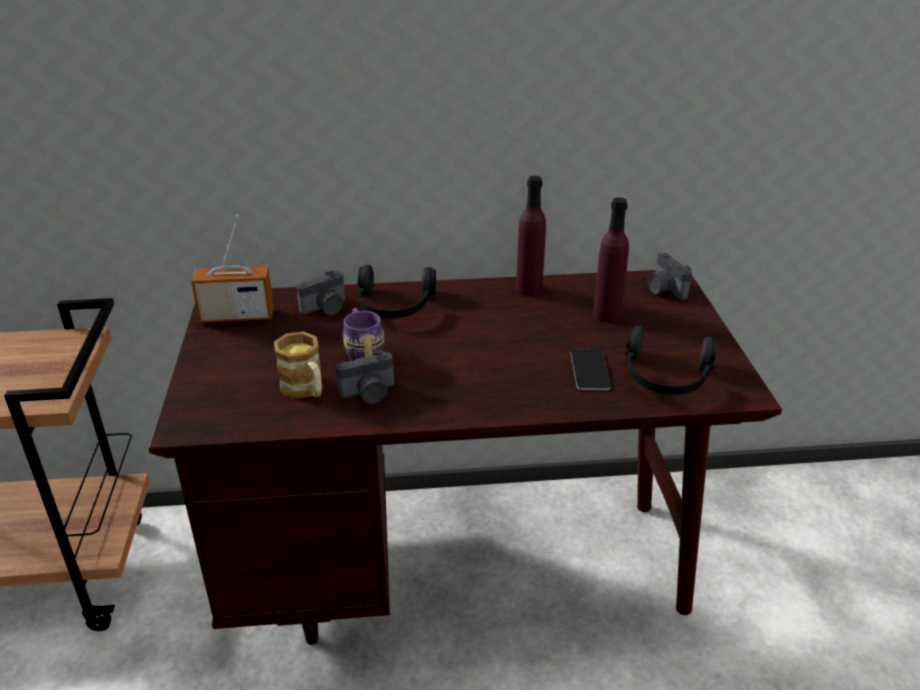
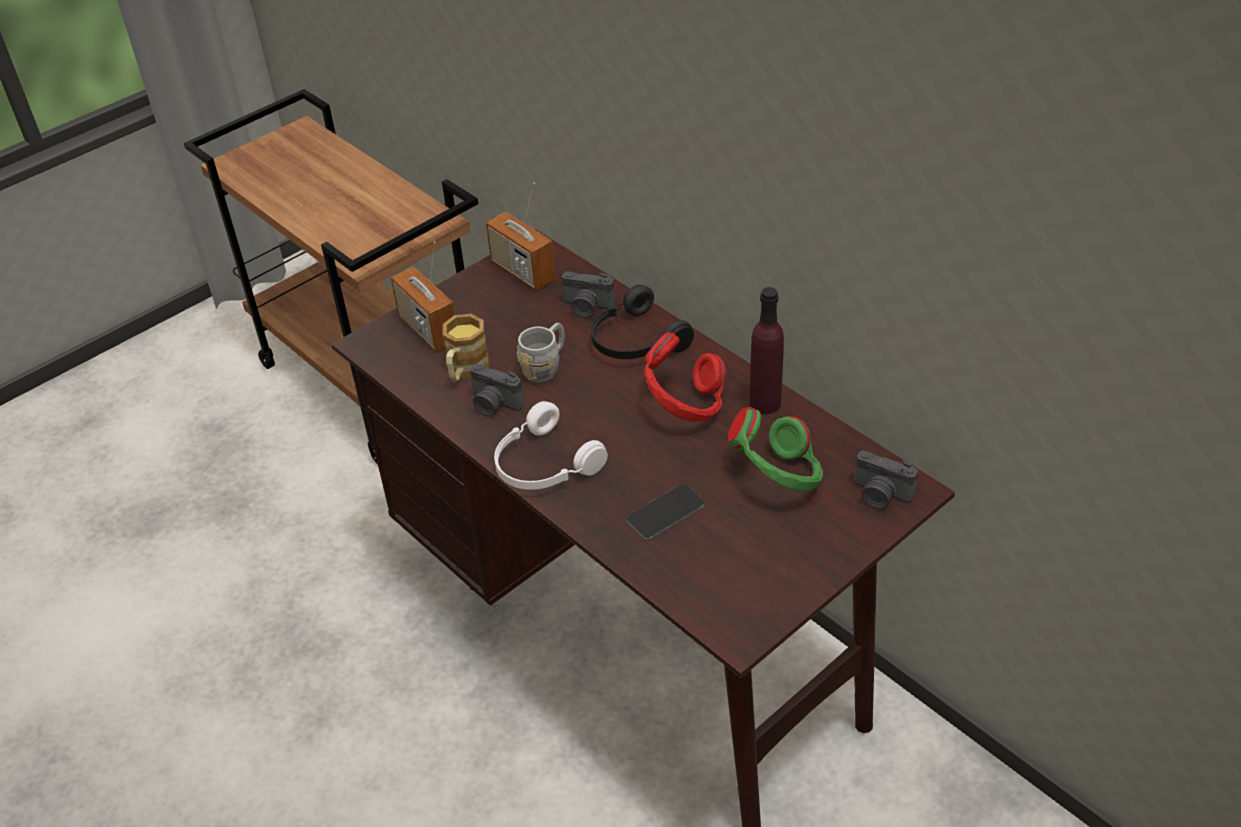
camera: 55 degrees right, 10 degrees up
purple mug [343,308,384,361] -> grey mug [517,323,565,383]
purple bottle [593,197,629,322] -> green headphones [728,407,823,492]
black headphones [626,325,718,395] -> none
camera [648,253,692,300] -> camera turned 90 degrees counterclockwise [854,450,918,509]
none -> radio [391,241,455,353]
none -> white headphones [494,401,608,490]
none -> red headphones [644,332,727,422]

